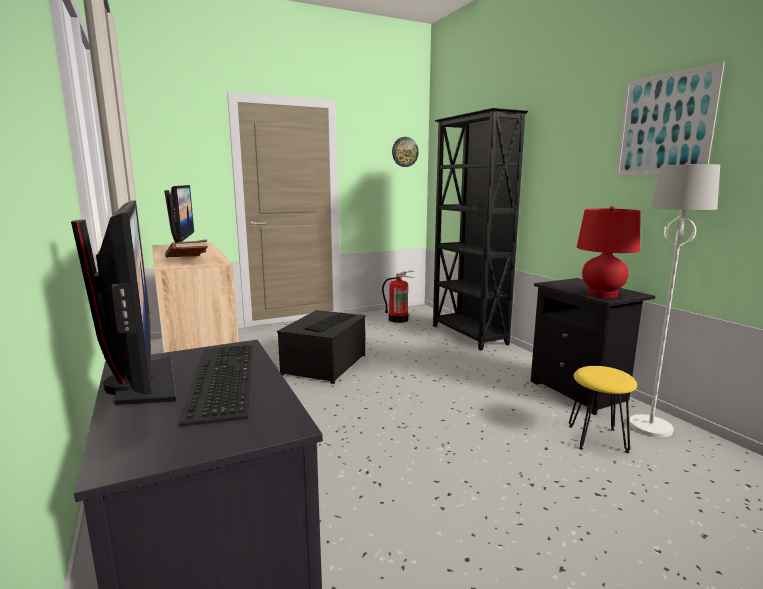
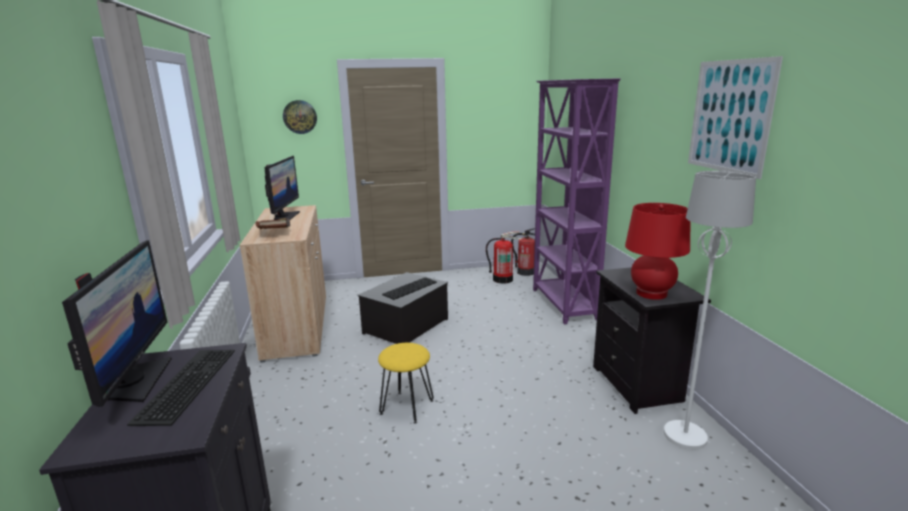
camera: 15 degrees right, 5 degrees up
wall clock [392,137,419,167] -> wall clock moved to [283,100,317,134]
black bookcase [433,108,528,351] -> purple bookcase [533,78,621,325]
yellow stool [569,366,637,453] -> yellow stool moved to [378,343,434,424]
none -> fire extinguisher [511,228,535,276]

